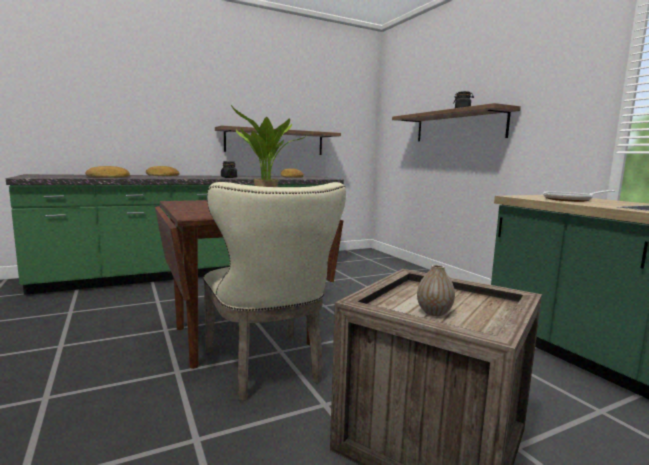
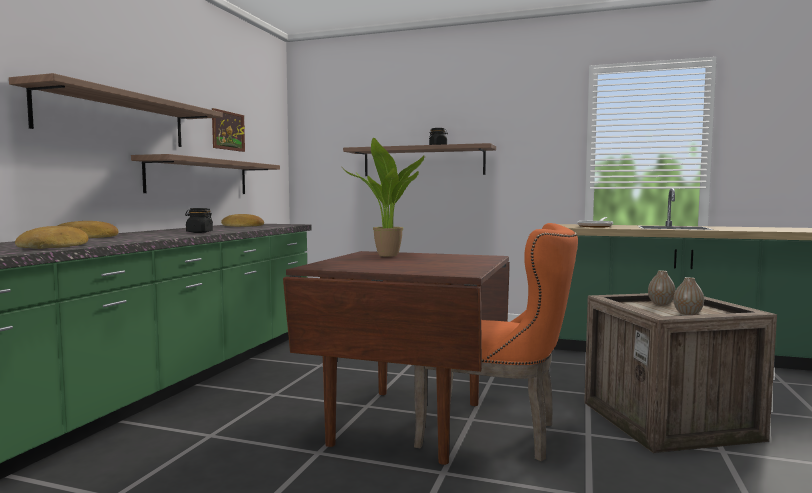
camera: 45 degrees left, 5 degrees down
beige chair [203,182,346,401] -> orange chair [414,223,578,461]
none -> shelf [9,73,223,147]
none -> picture [212,108,245,152]
none -> vase [648,271,676,305]

